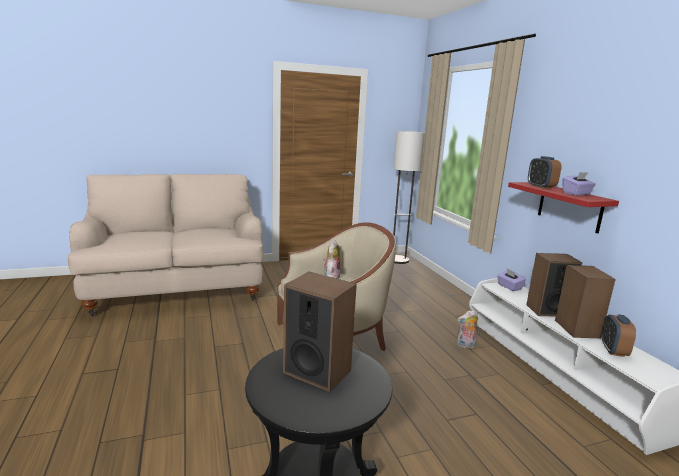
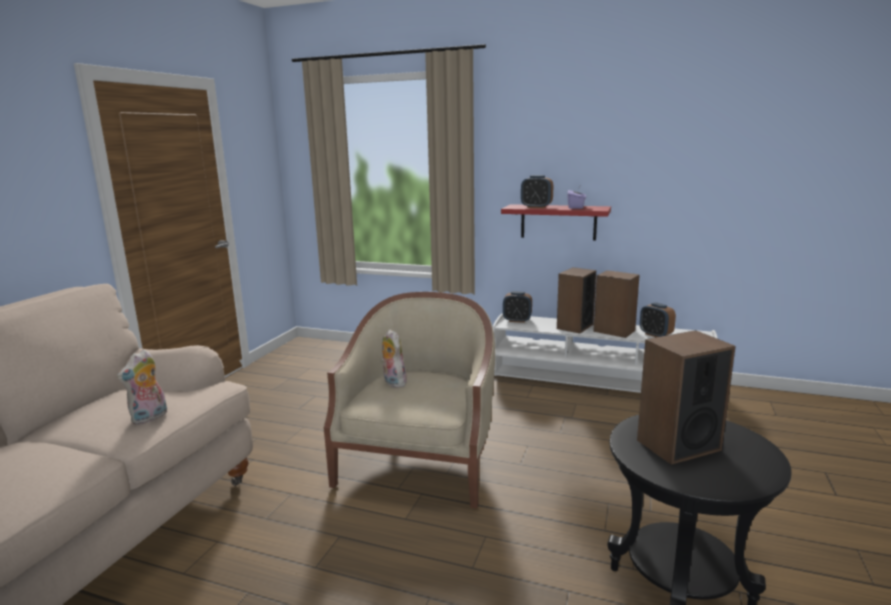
camera: 50 degrees left, 0 degrees up
floor lamp [393,131,425,264] -> none
plush toy [457,310,478,348] -> plush toy moved to [117,349,167,425]
purple tissue box [497,269,526,291] -> alarm clock [503,291,532,323]

